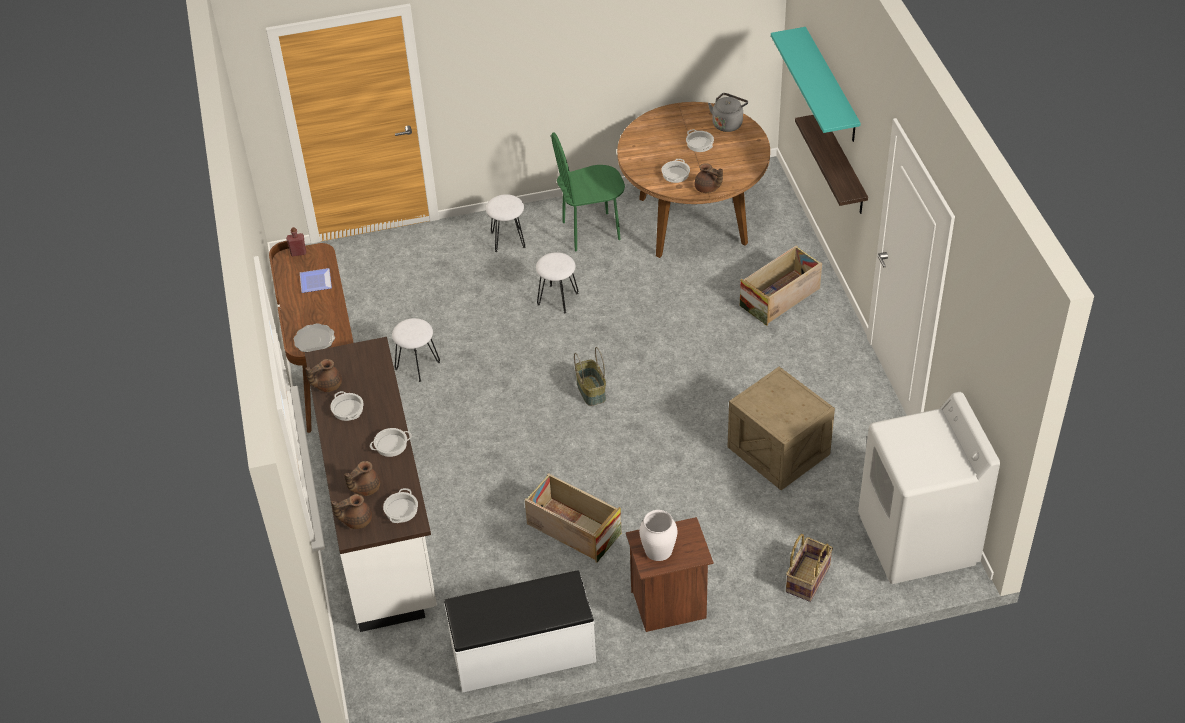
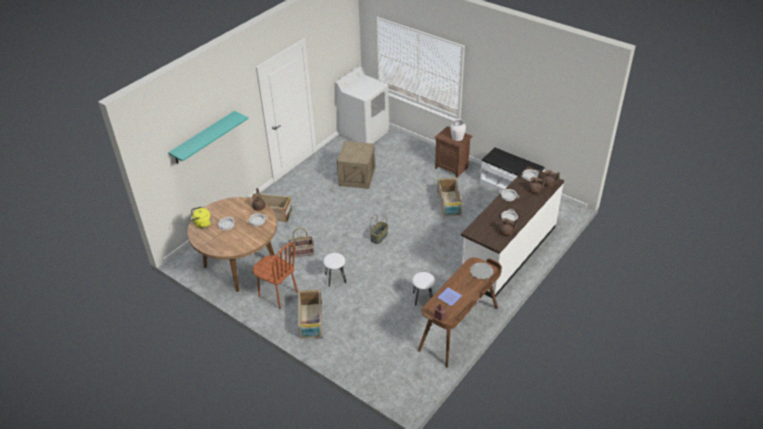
camera: 130 degrees left, 5 degrees down
white stool [486,194,525,252] -> crate [298,289,322,340]
green chair [551,132,625,251] -> brown chair [252,243,298,309]
grey kettle [708,93,748,132] -> yellow kettle [190,207,212,228]
basket [786,534,833,602] -> basket moved to [288,228,314,258]
shelf [795,115,868,214] -> none

